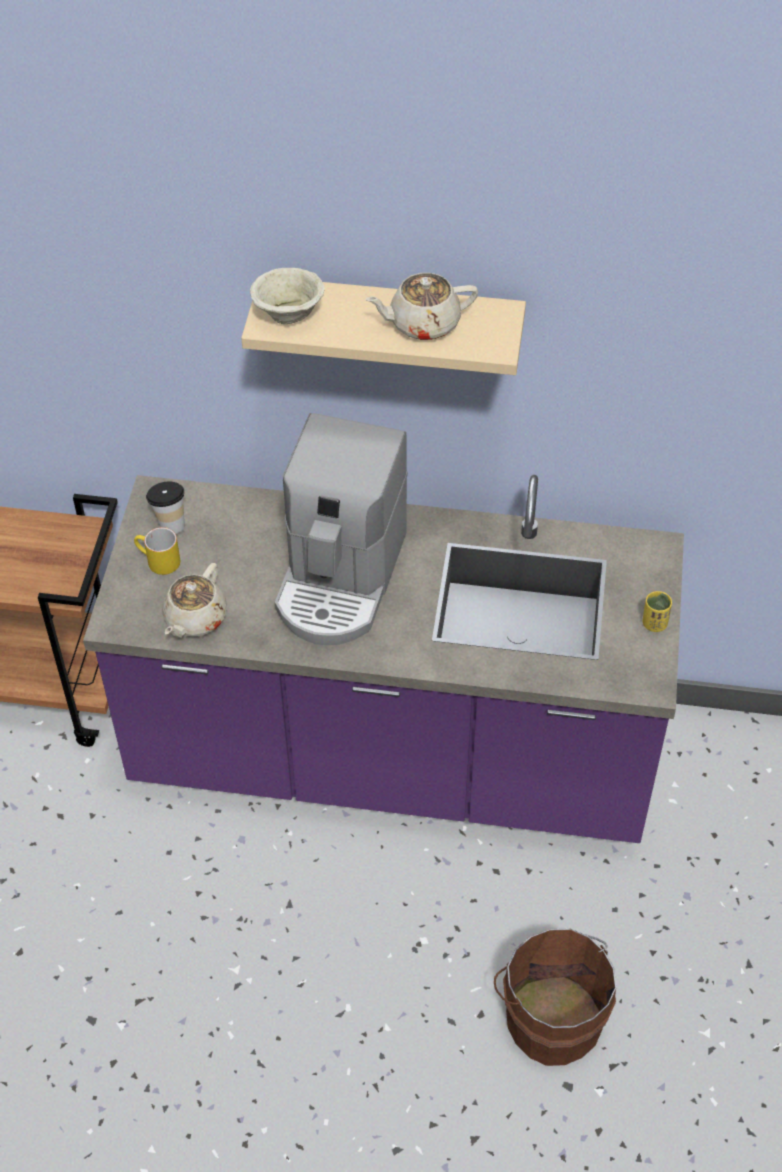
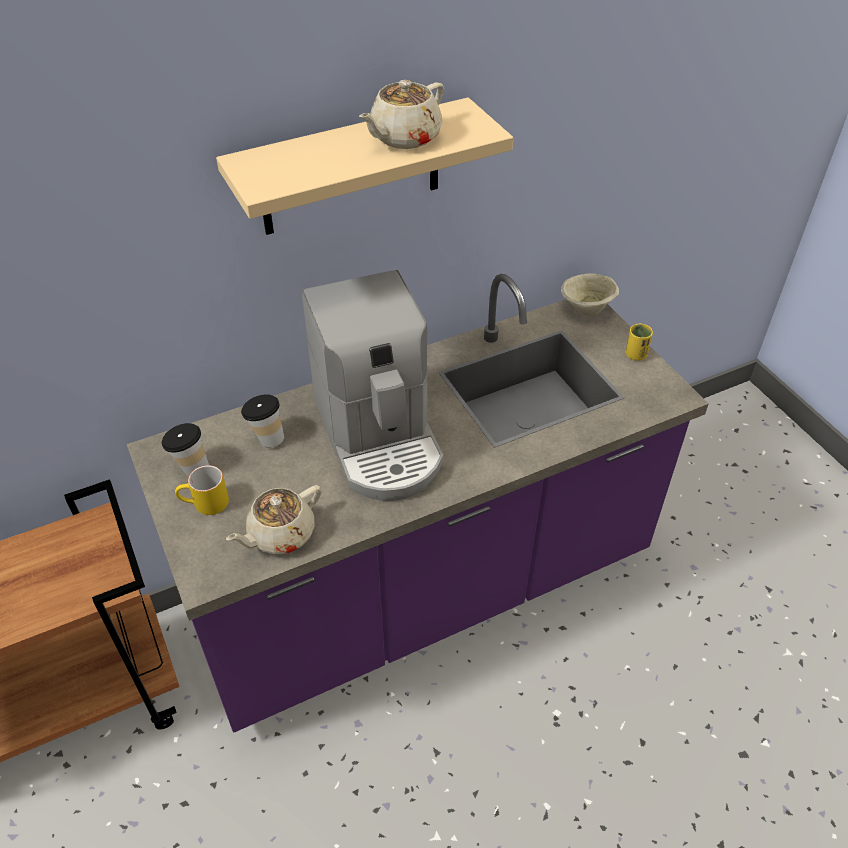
camera: 35 degrees left, 5 degrees down
beige teapot [162,563,227,638] -> beige teapot turned 60 degrees clockwise [226,485,322,554]
beige bowl [250,268,325,324] -> beige bowl moved to [561,273,619,316]
brown bucket [494,928,616,1066] -> none
none -> cup [241,394,284,448]

